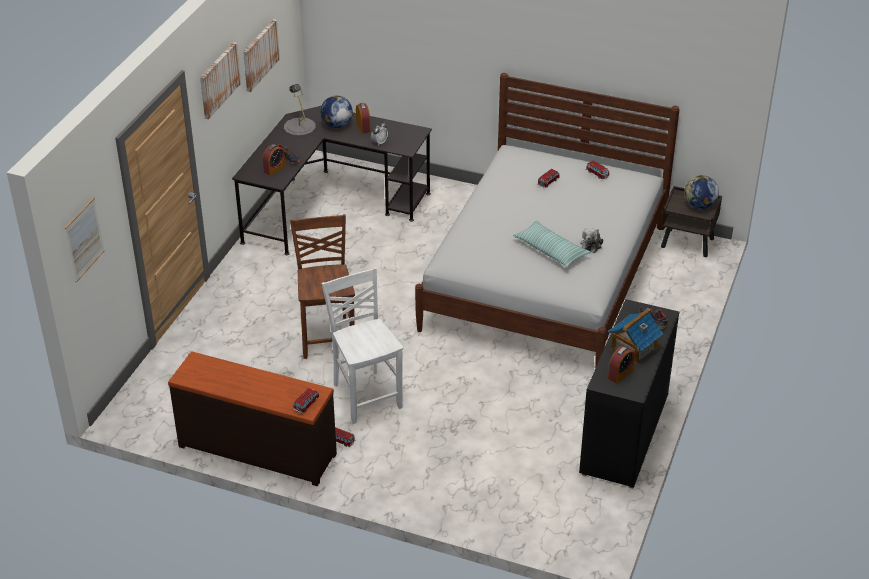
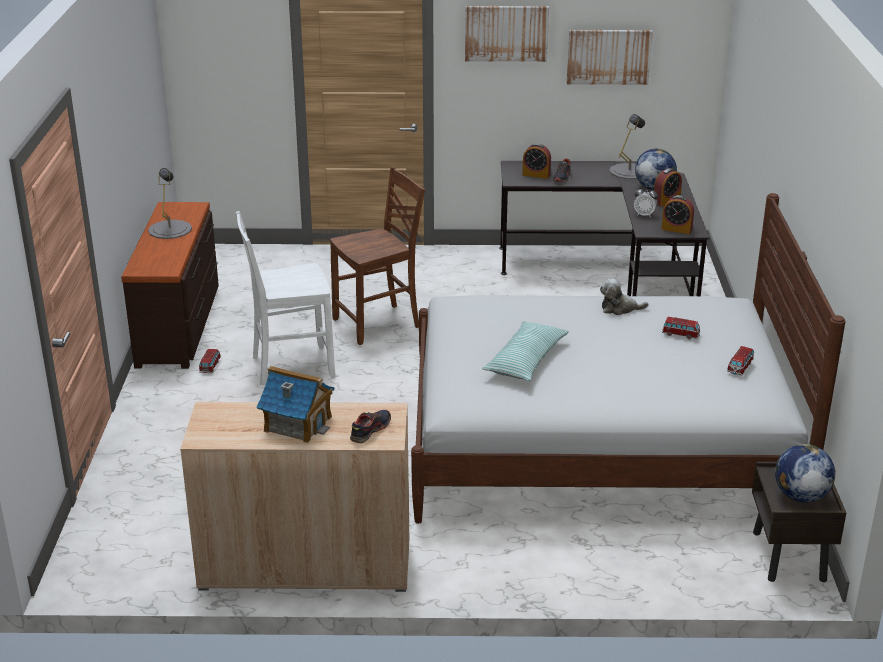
camera: 70 degrees right, 10 degrees down
picture [65,197,104,282] -> none
toy car [293,388,319,414] -> none
white chair [322,267,403,424] -> white chair turned 150 degrees counterclockwise [236,211,335,385]
black cabinet [579,299,680,488] -> beige cabinet [180,402,409,592]
plush toy [580,228,603,253] -> plush toy moved to [600,278,648,315]
alarm clock [608,346,634,384] -> alarm clock moved to [661,195,694,234]
none -> grey table lamp [148,168,192,239]

